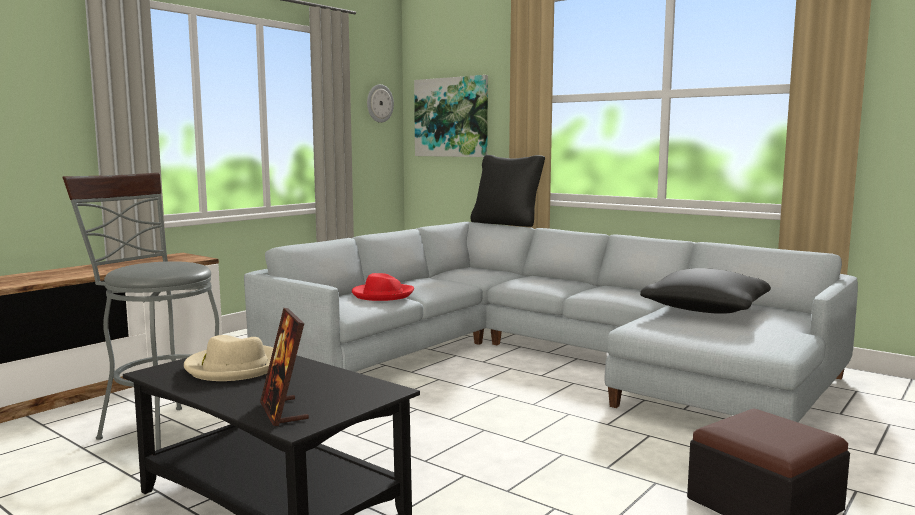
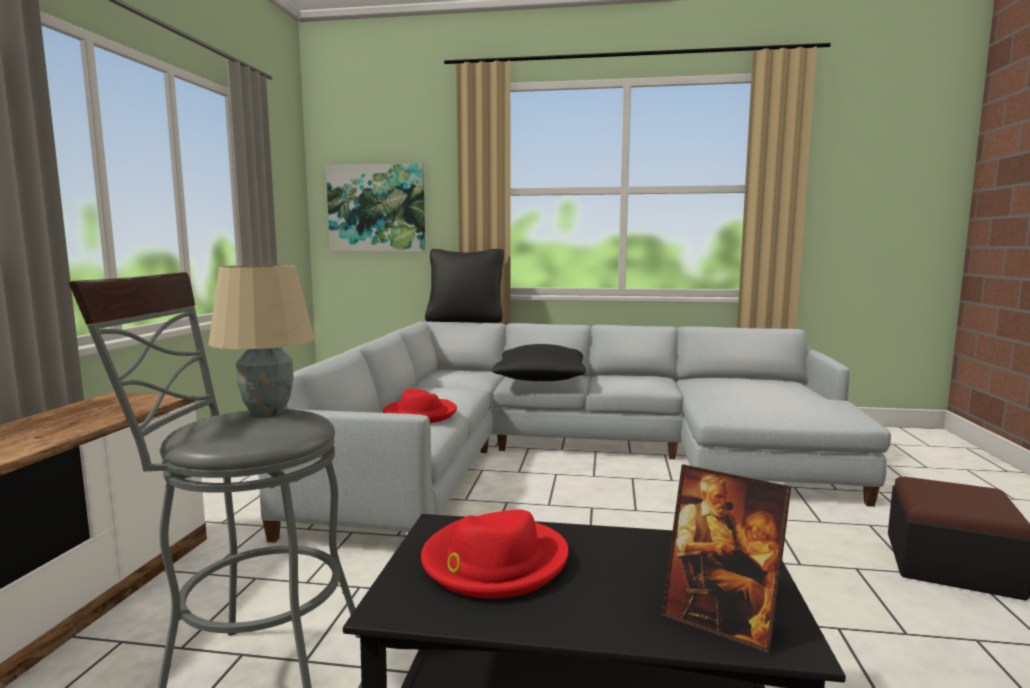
camera: 30 degrees left, 0 degrees up
beige hat [184,335,274,381] -> red hat [421,510,569,599]
wall clock [367,84,394,123] -> none
black pillow [640,268,771,314] -> black pillow moved to [492,344,586,381]
none -> beige table lamp [208,265,315,416]

